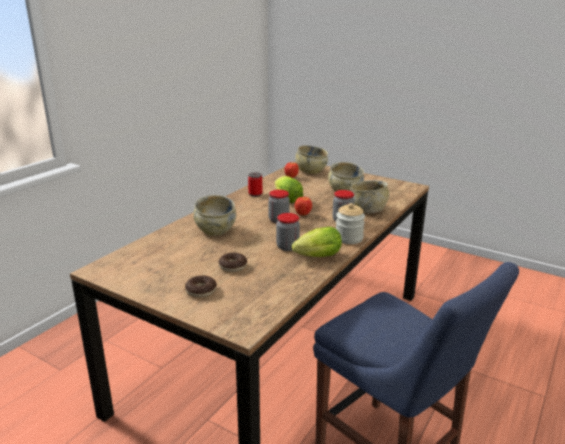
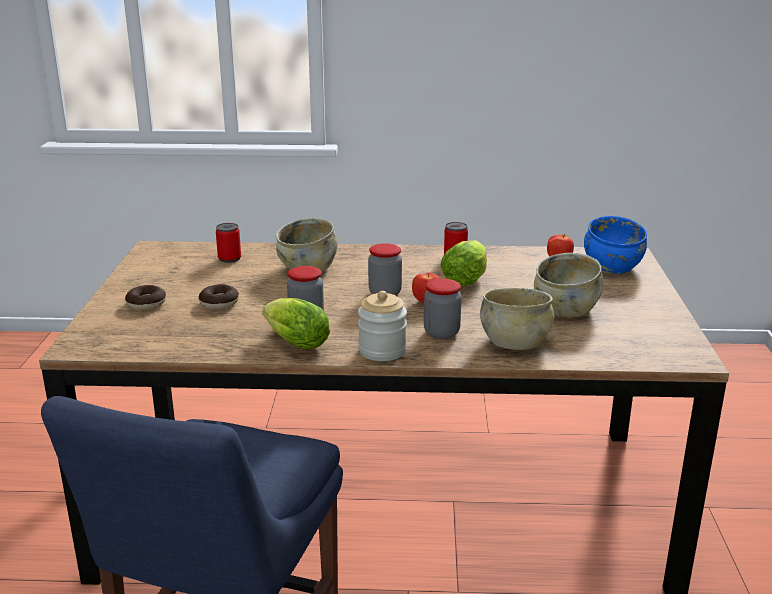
camera: 60 degrees right, 0 degrees up
beige bowl [295,145,328,174] -> blue bowl [584,216,647,274]
none -> can [216,223,241,263]

